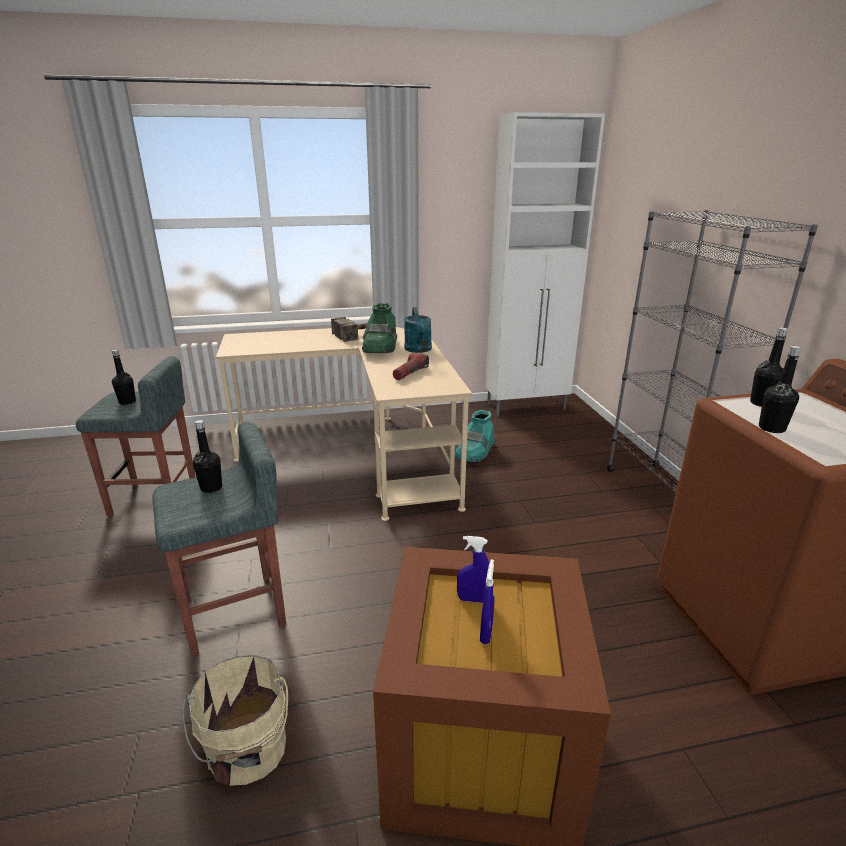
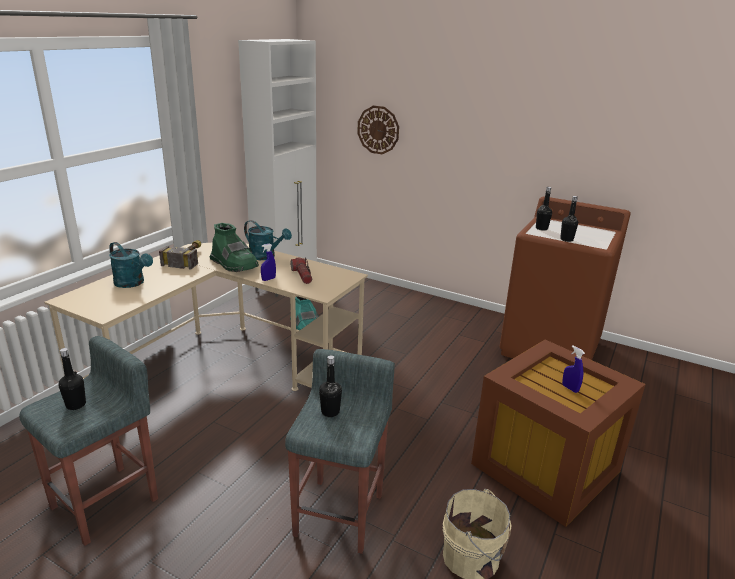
camera: 50 degrees left, 0 degrees up
blue spray bottle [457,536,489,603] -> blue spray bottle moved to [261,243,276,281]
grey bookcase [607,210,818,492] -> none
none -> turquoise watering can [109,242,153,288]
none -> wall clock [357,105,399,154]

